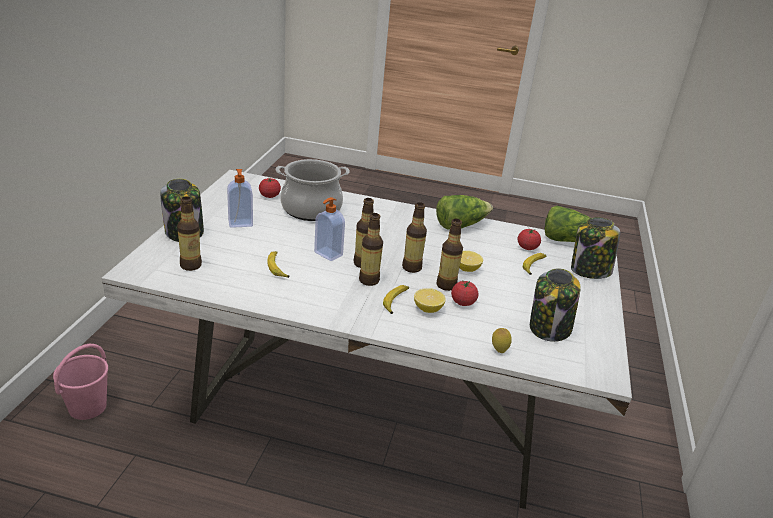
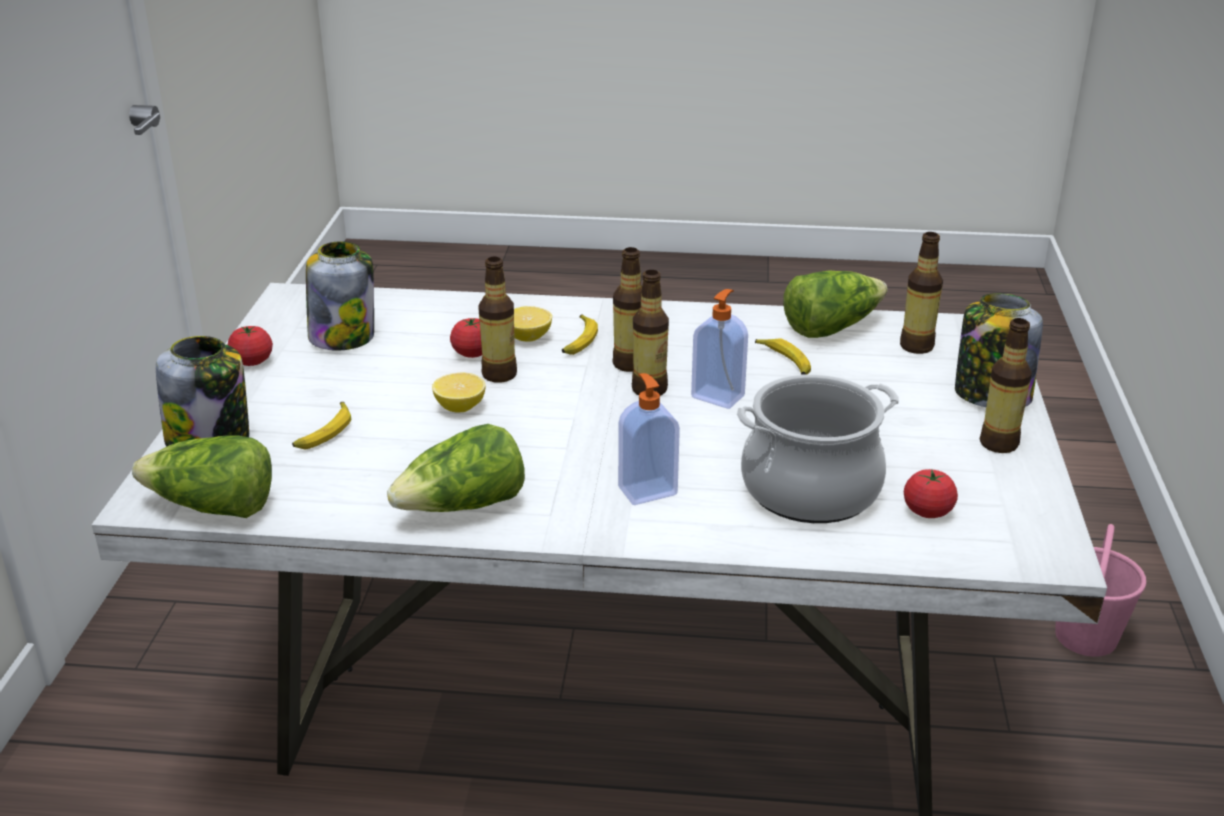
camera: 175 degrees right, 0 degrees up
soap dispenser [227,169,253,228] -> soap dispenser moved to [618,373,680,505]
bottle [402,202,427,273] -> bottle moved to [980,318,1032,453]
lemon [492,328,512,353] -> none
tomato [518,229,541,250] -> tomato moved to [228,326,273,366]
none -> lettuce [783,270,888,338]

